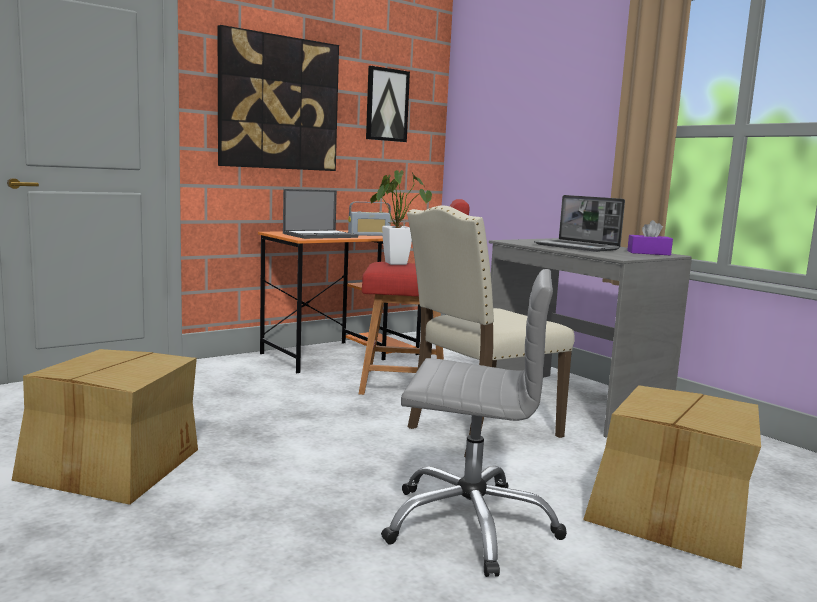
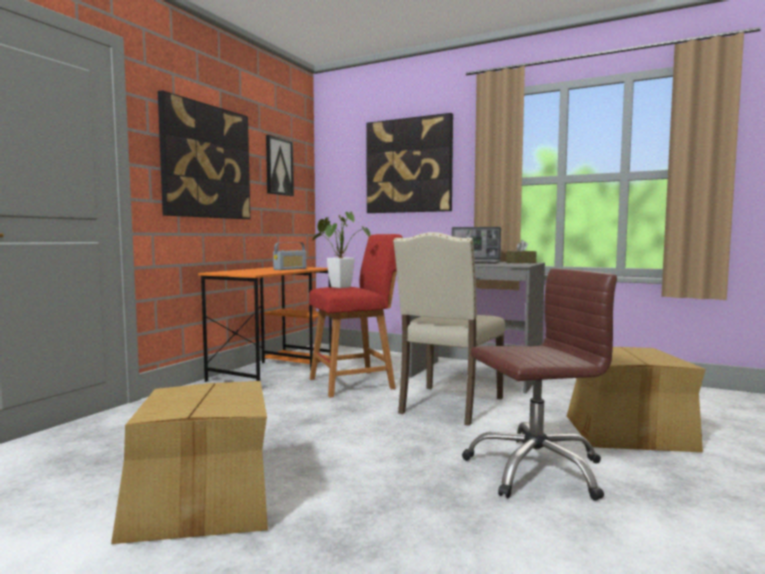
camera: 25 degrees left, 5 degrees down
laptop [283,189,358,239] -> none
grey office chair [381,269,567,577] -> brown office chair [462,268,617,501]
purple tissue box [627,220,673,256] -> brown tissue box [506,240,537,263]
none -> picture [366,113,453,213]

